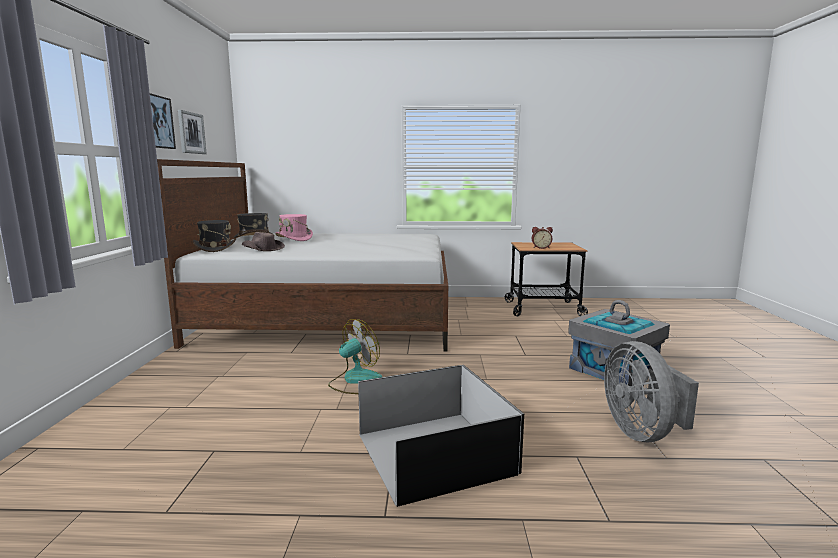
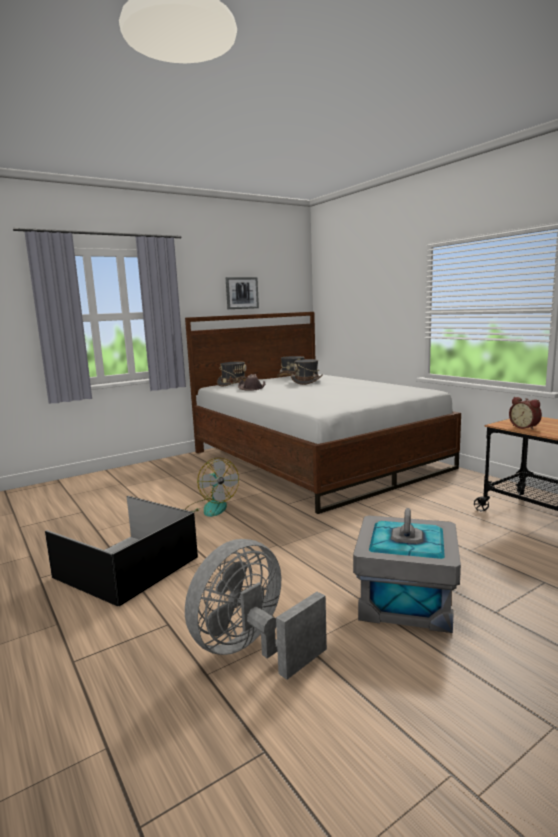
camera: 55 degrees right, 0 degrees up
picture [150,93,176,149] -> none
pink hat [275,214,313,241] -> grey hat [291,359,323,385]
fan [328,319,382,394] -> fan turned 45 degrees clockwise [185,458,239,517]

